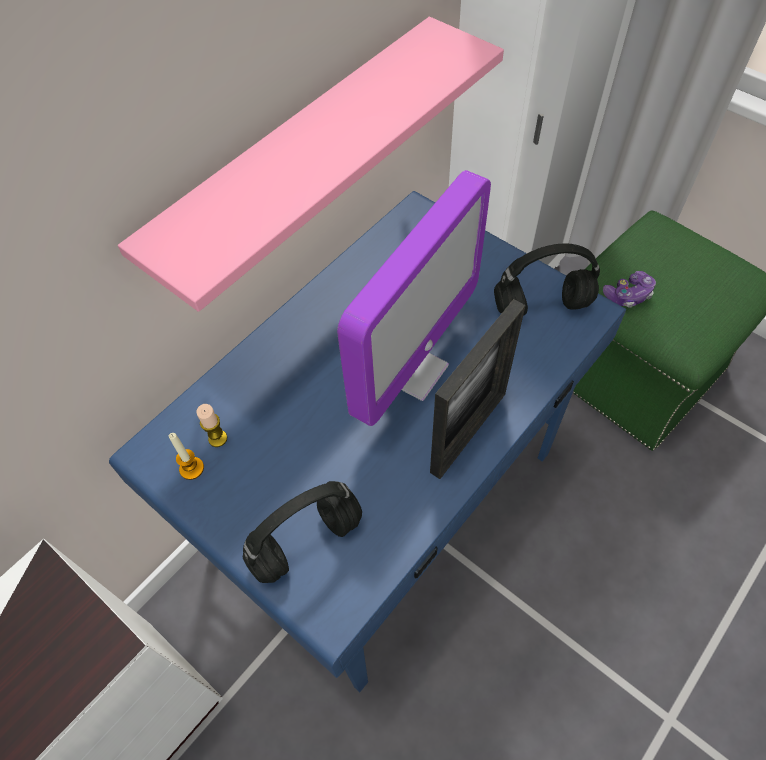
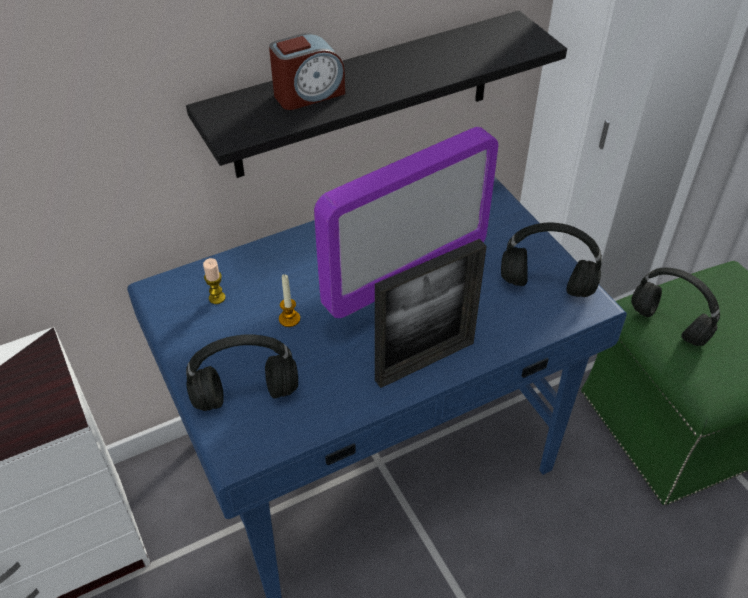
camera: 20 degrees right, 10 degrees down
pink shelf [118,17,504,312] -> black shelf [186,11,567,178]
candle [169,433,204,480] -> candle moved to [279,274,300,327]
game controller [603,271,656,308] -> black headphones [631,268,720,346]
none -> alarm clock [269,33,345,110]

